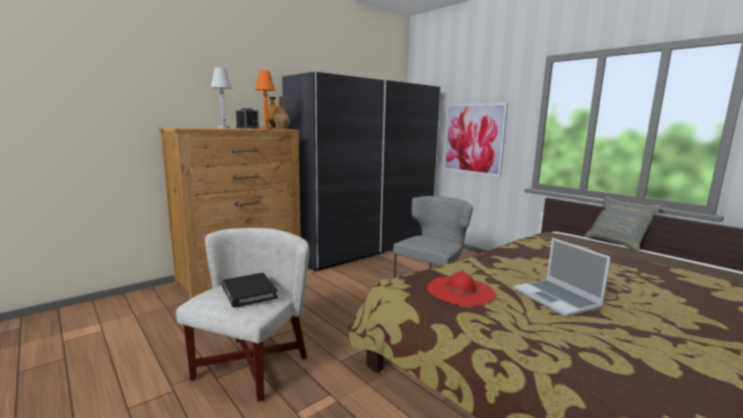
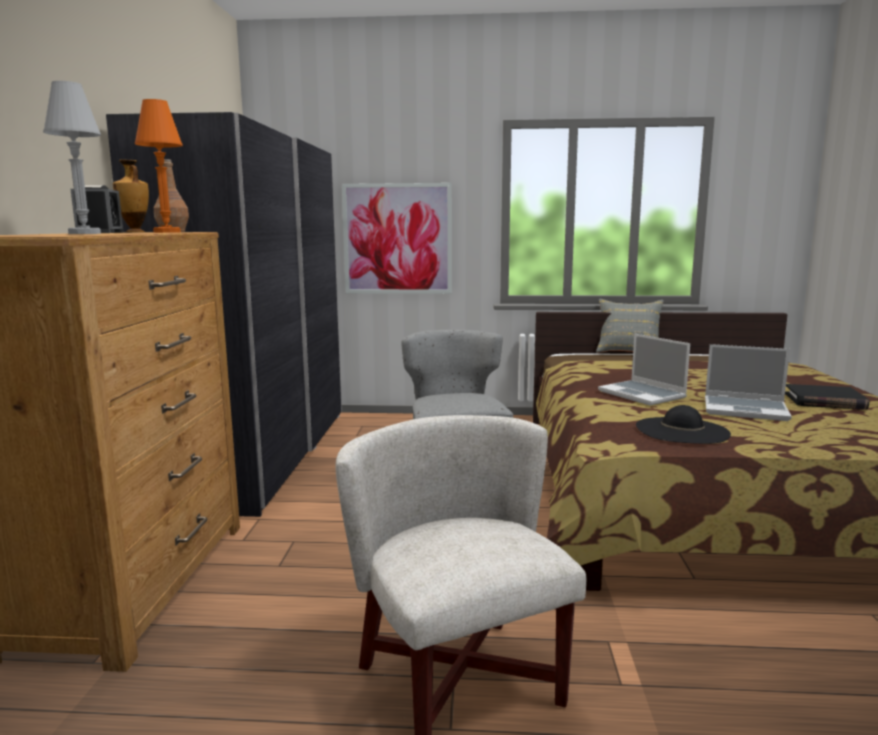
camera: 45 degrees left, 0 degrees up
black book [222,273,278,308] -> black book moved to [785,384,869,410]
red hat [427,272,496,306] -> black hat [636,405,731,444]
none -> laptop [598,334,690,406]

